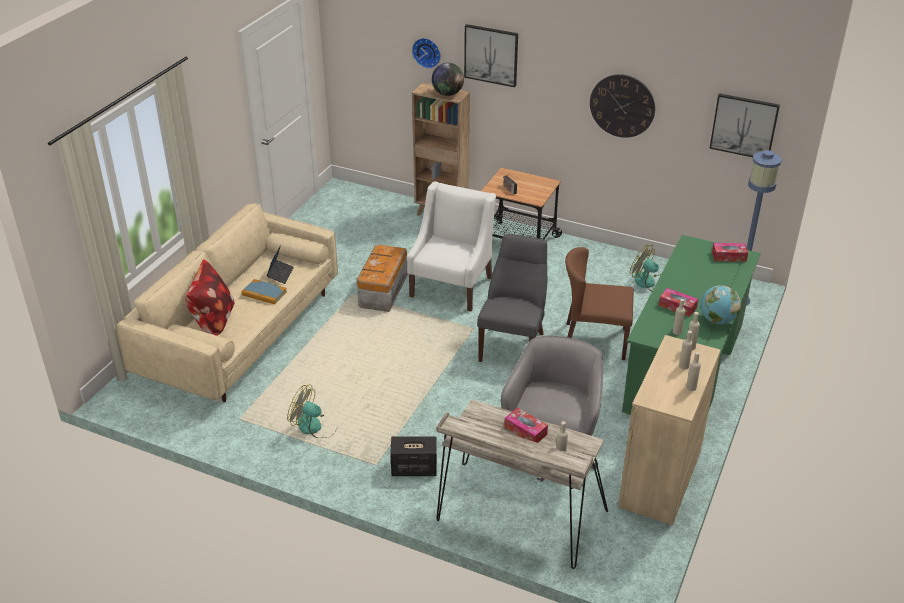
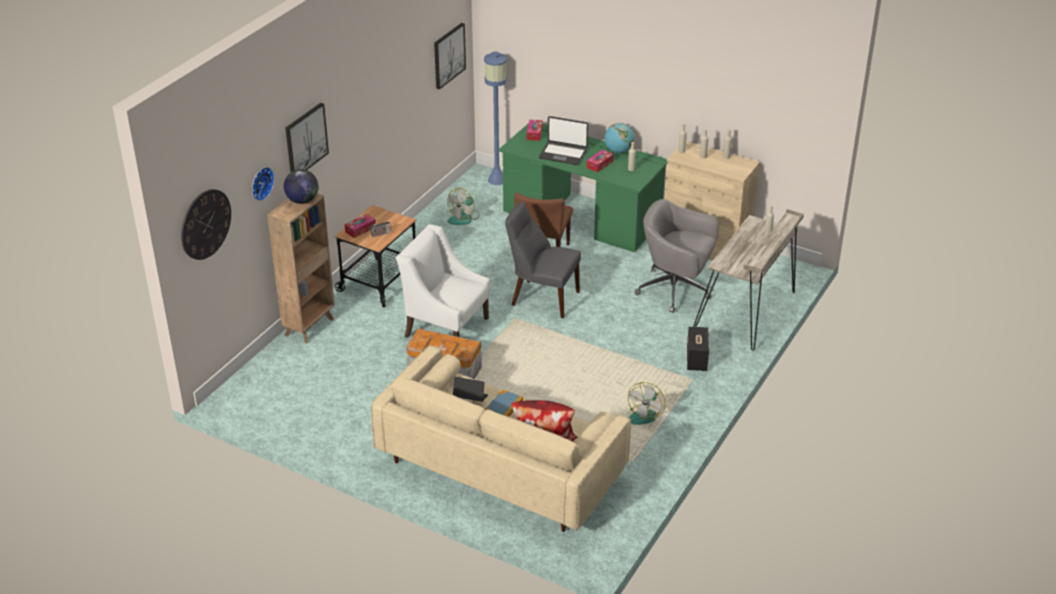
camera: 85 degrees left, 0 degrees up
tissue box [504,407,548,443] -> tissue box moved to [344,214,376,238]
wall clock [590,74,655,138] -> wall clock moved to [181,189,231,260]
none -> laptop [539,116,588,165]

